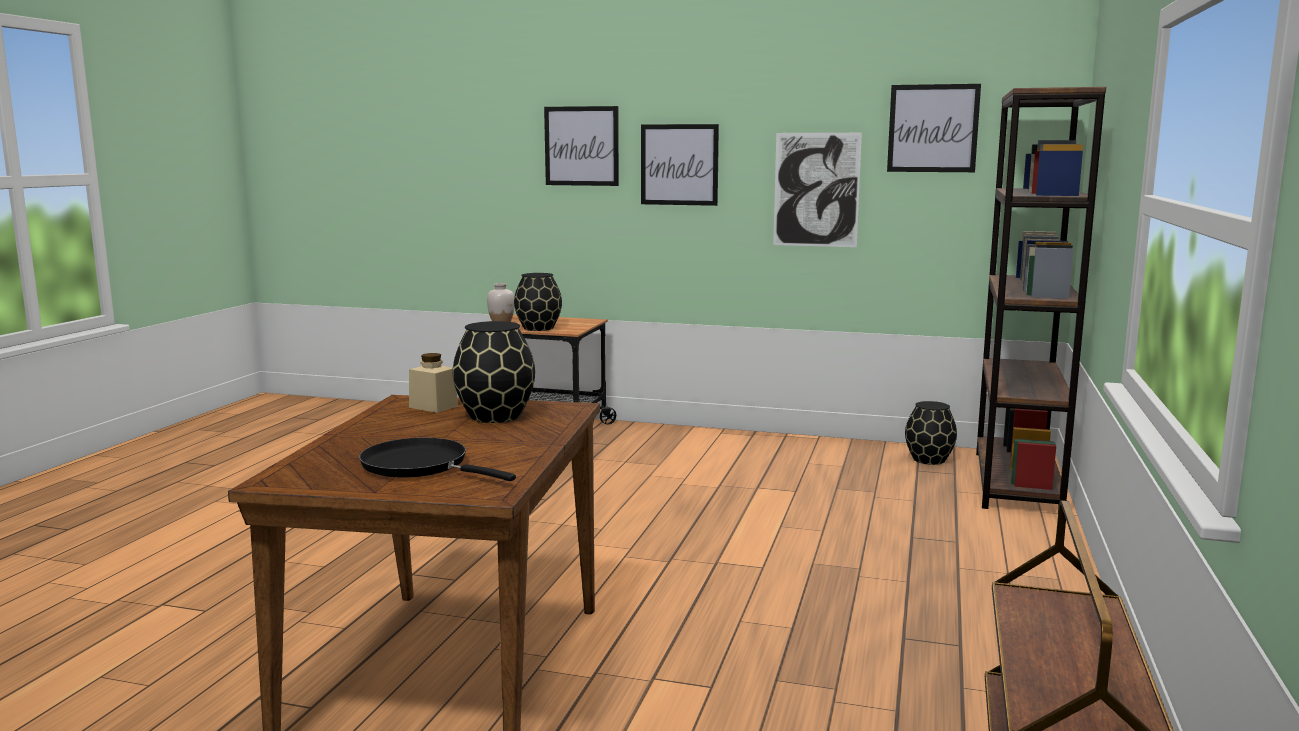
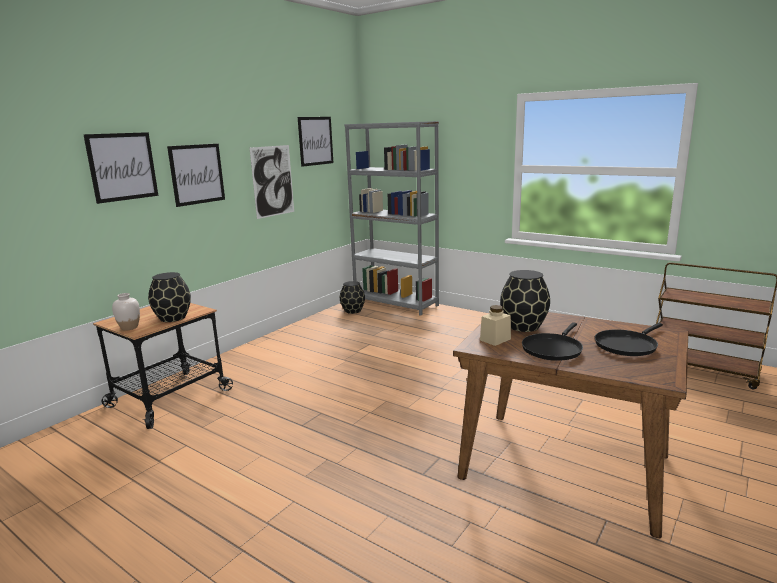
camera: 70 degrees left, 5 degrees up
brown bookcase [976,87,1106,511] -> grey bookcase [344,121,439,316]
none -> black frying pan [522,322,583,361]

